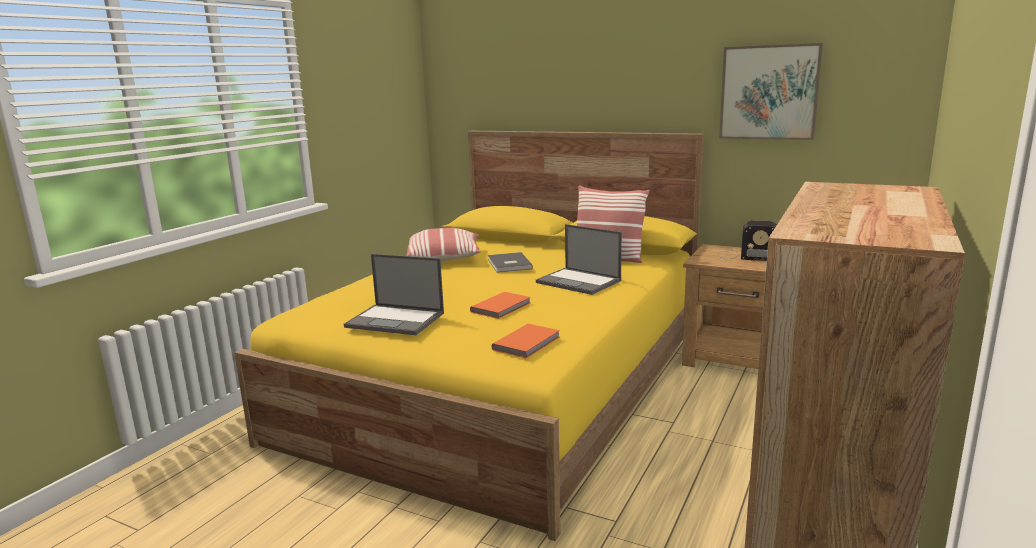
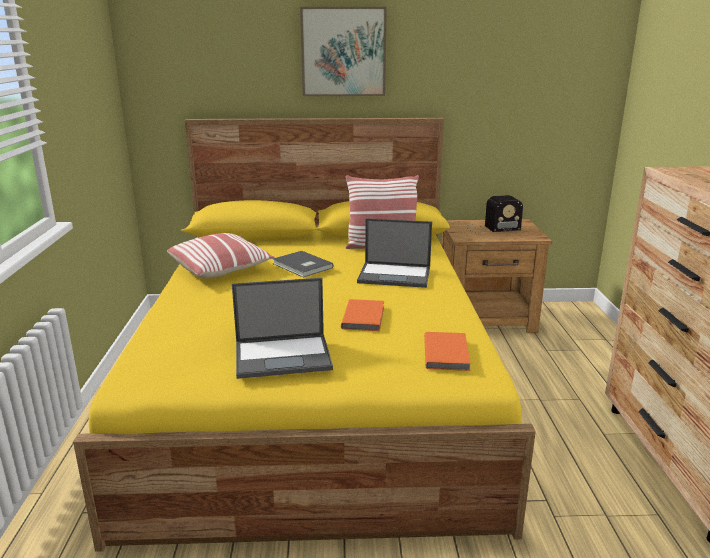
camera: 30 degrees left, 5 degrees up
picture [719,43,823,140] -> picture moved to [300,7,387,96]

